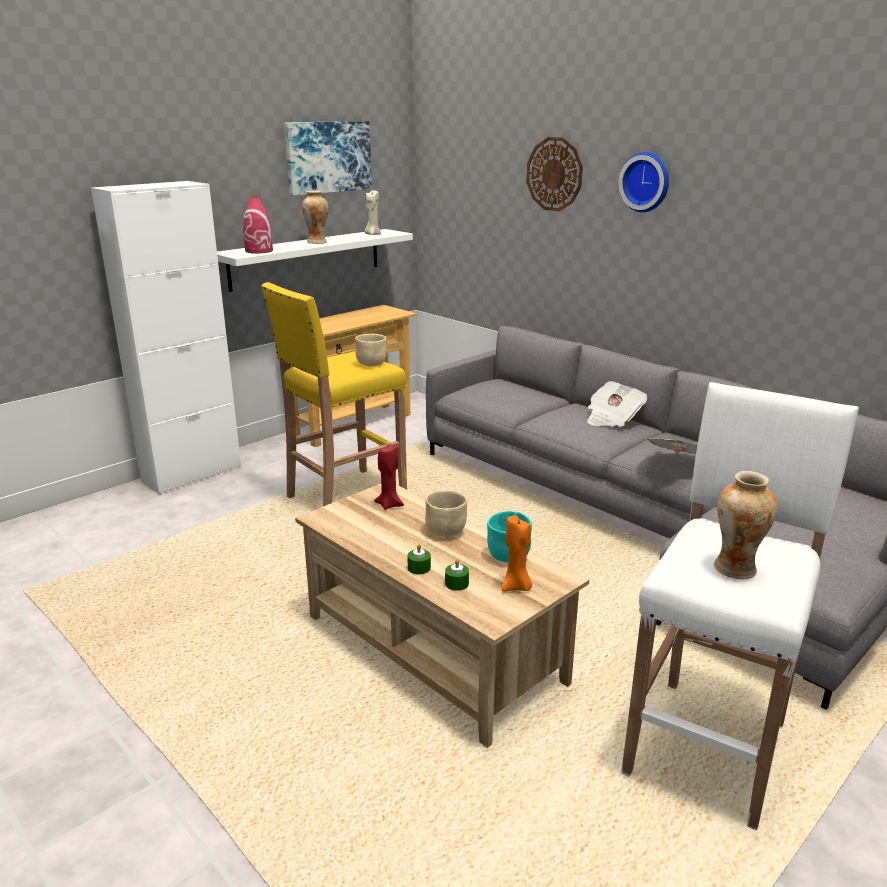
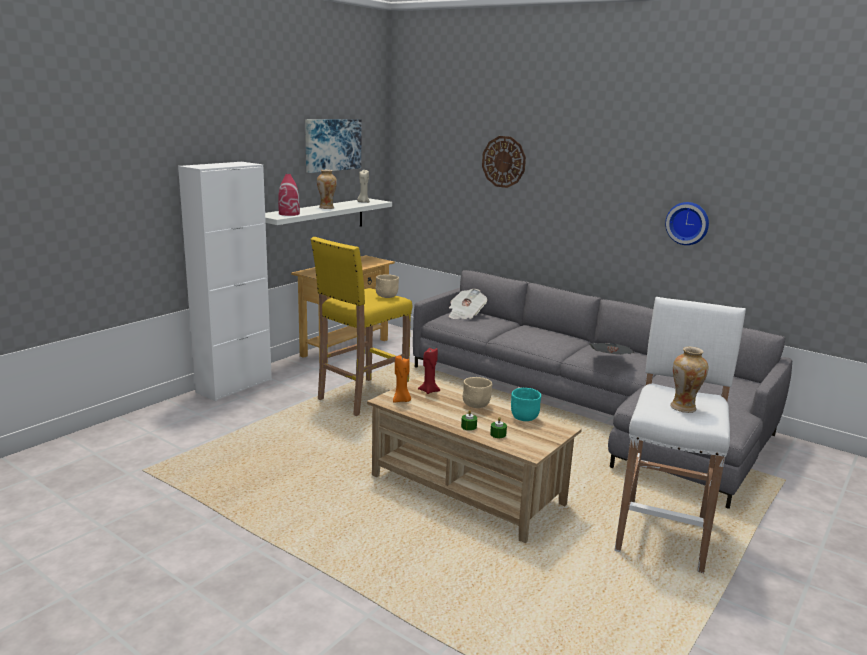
camera: 10 degrees left, 5 degrees down
orange candle [502,515,532,592] -> orange candle moved to [393,355,411,402]
newspaper [587,381,647,427] -> newspaper moved to [449,289,487,319]
wall clock [618,152,669,212] -> wall clock moved to [665,202,709,245]

